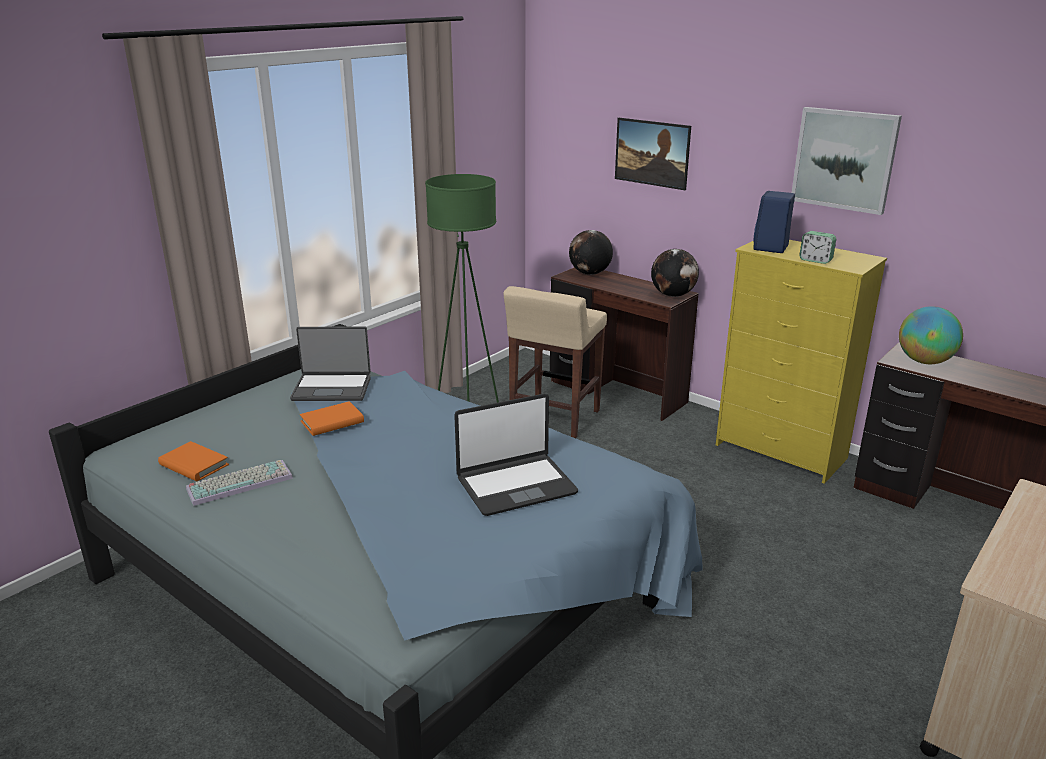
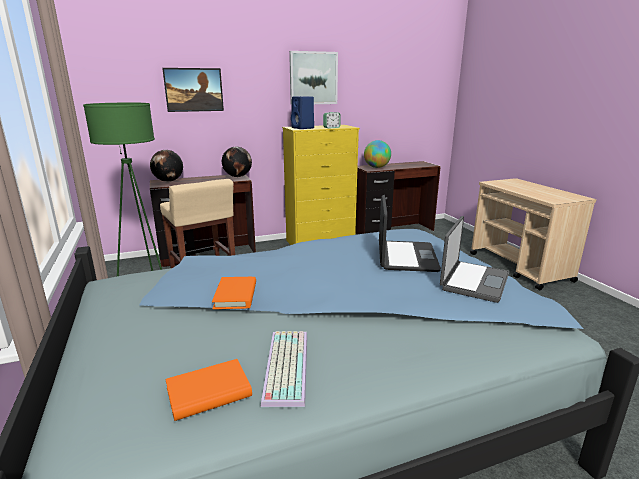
camera: 60 degrees left, 5 degrees down
laptop [290,326,371,401] -> laptop moved to [440,216,509,303]

